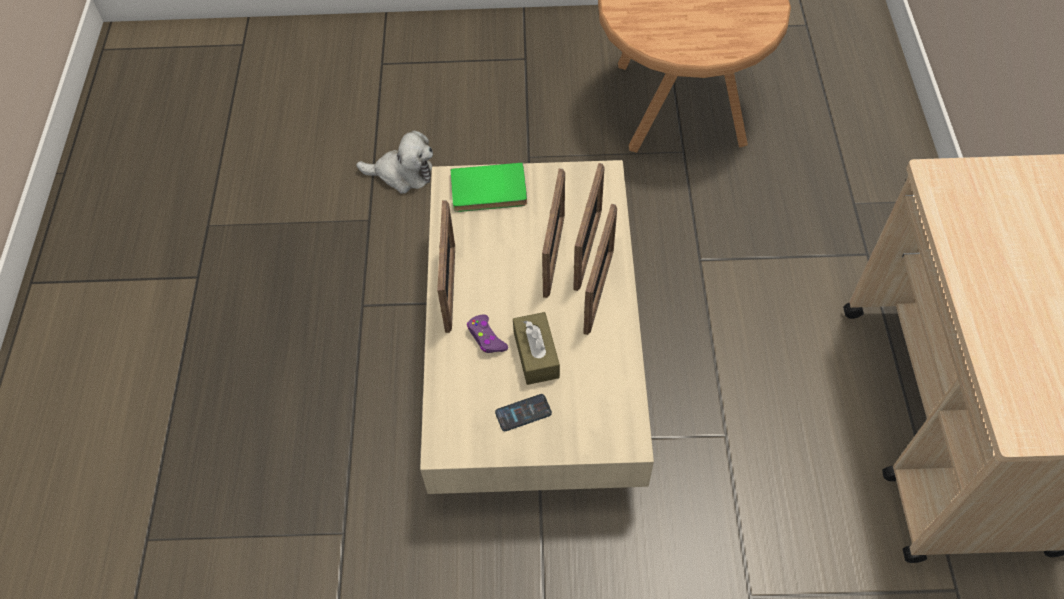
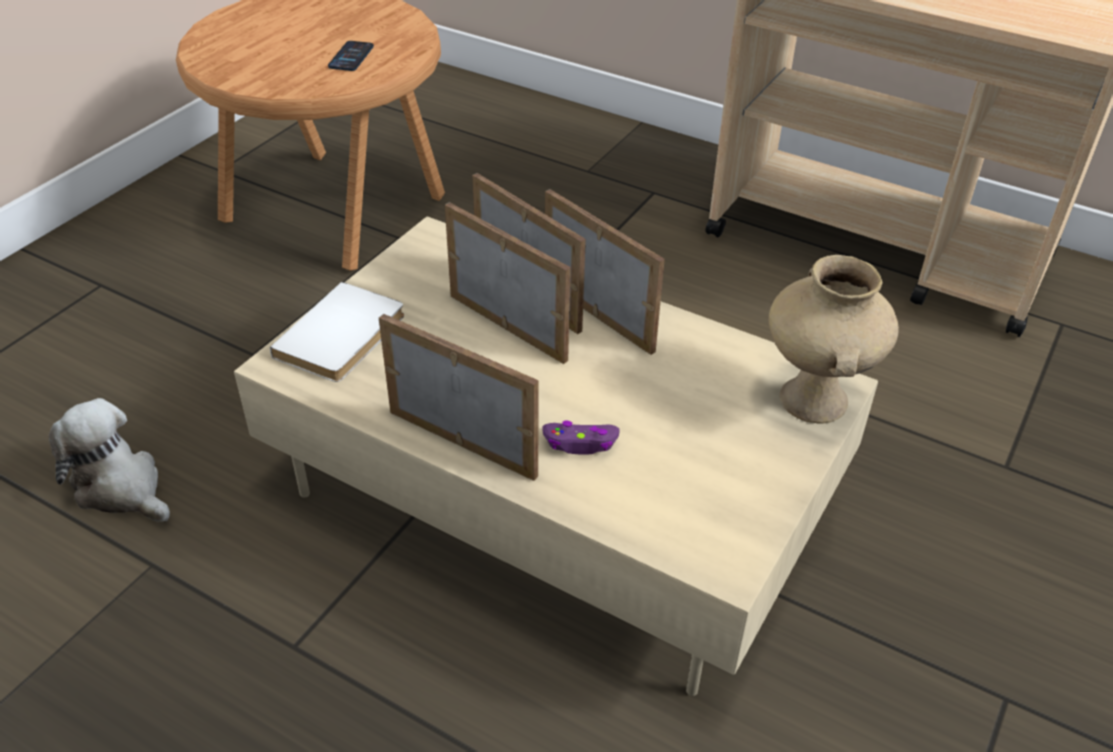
camera: 60 degrees left, 15 degrees down
plush toy [356,130,433,194] -> plush toy turned 90 degrees counterclockwise [49,398,170,522]
green book [451,163,527,212] -> white book [270,282,404,382]
phone [495,394,552,431] -> phone moved to [328,41,374,71]
brown tissue box [513,312,560,385] -> none
none -> beige vase [769,255,899,423]

